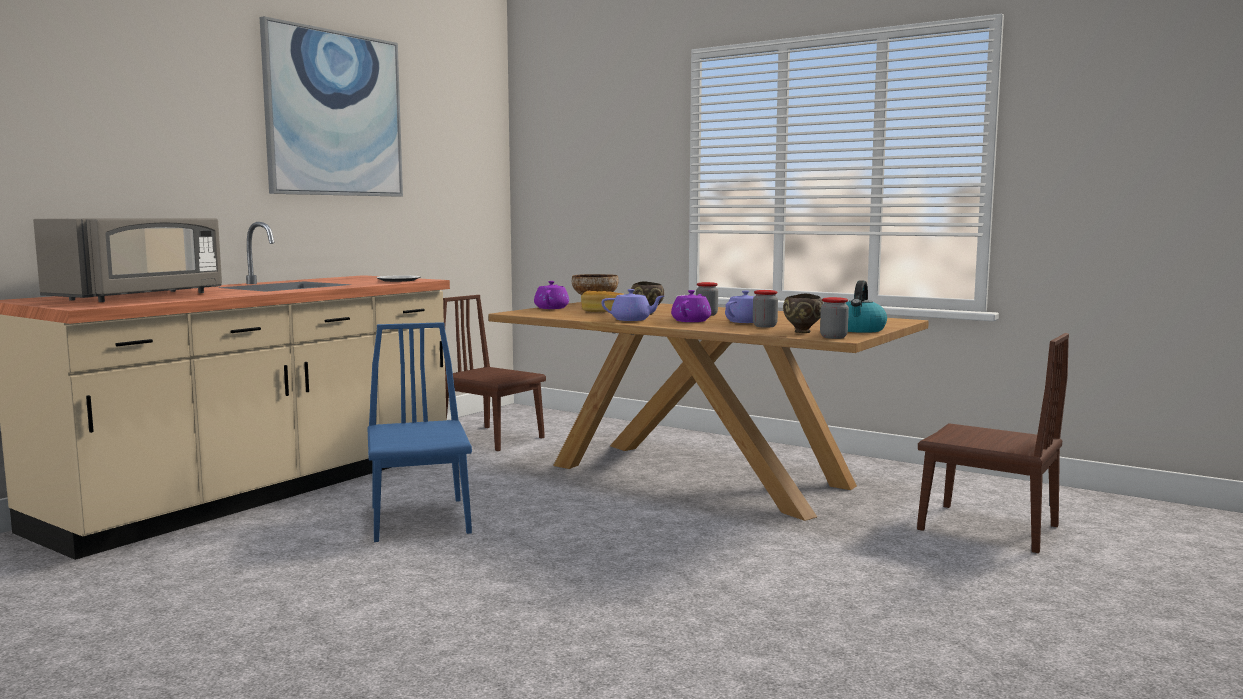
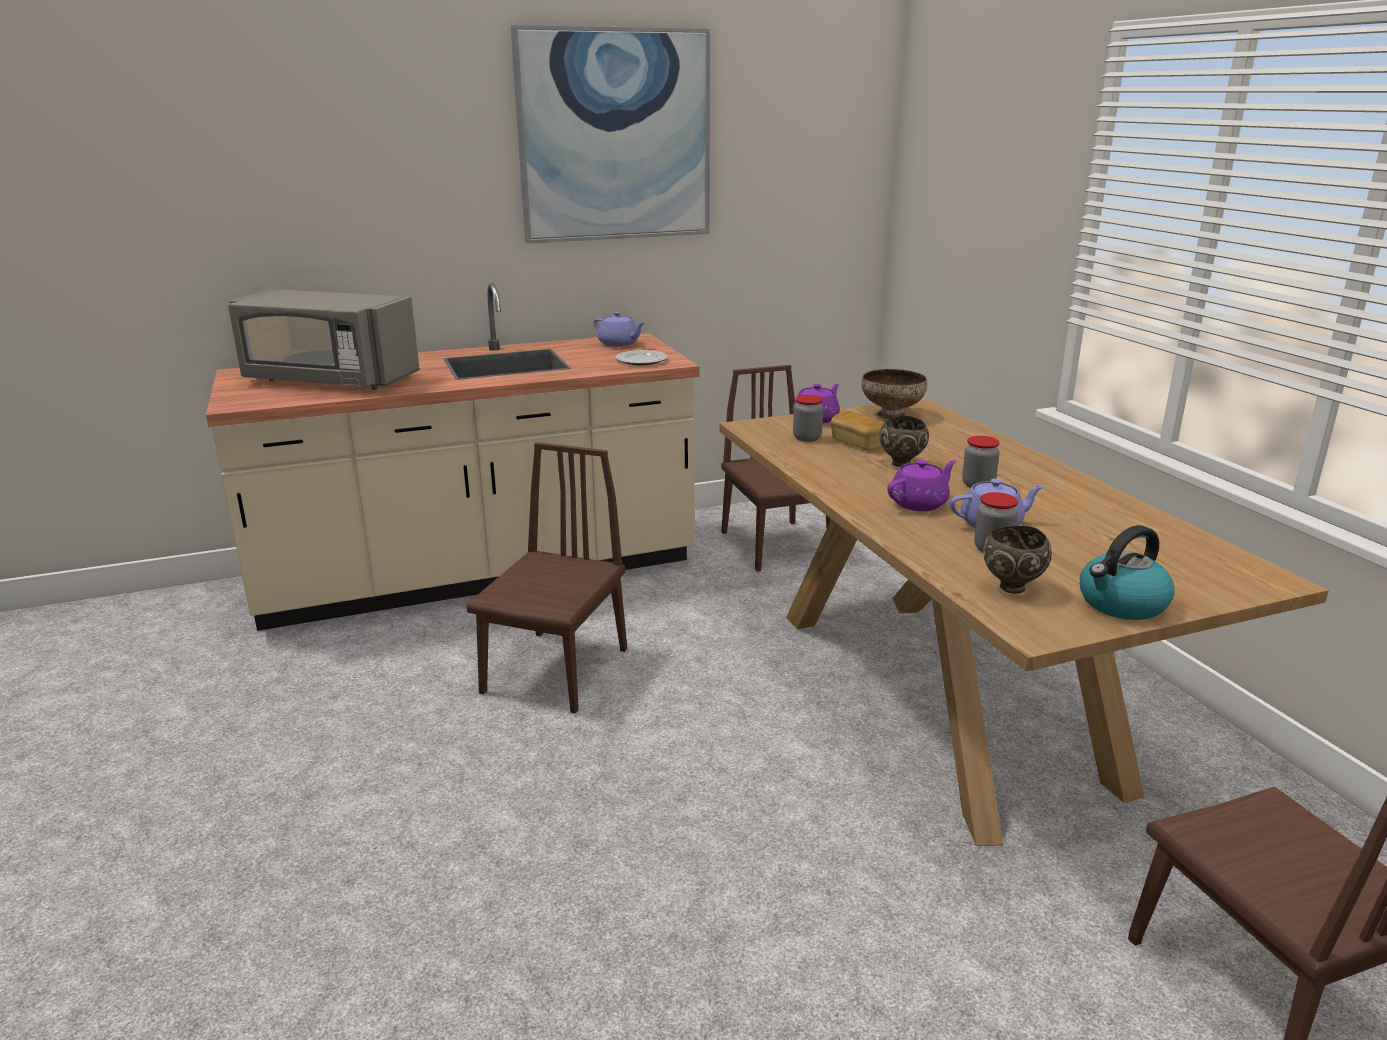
camera: 35 degrees right, 15 degrees up
grey microwave [33,218,222,302] -> grey microwave turned 45 degrees clockwise [228,289,420,390]
blue chair [367,322,472,542] -> brown chair [466,442,627,714]
purple teapot [601,289,664,321] -> purple teapot moved to [594,311,645,347]
jar [820,297,849,339] -> jar moved to [793,395,823,442]

